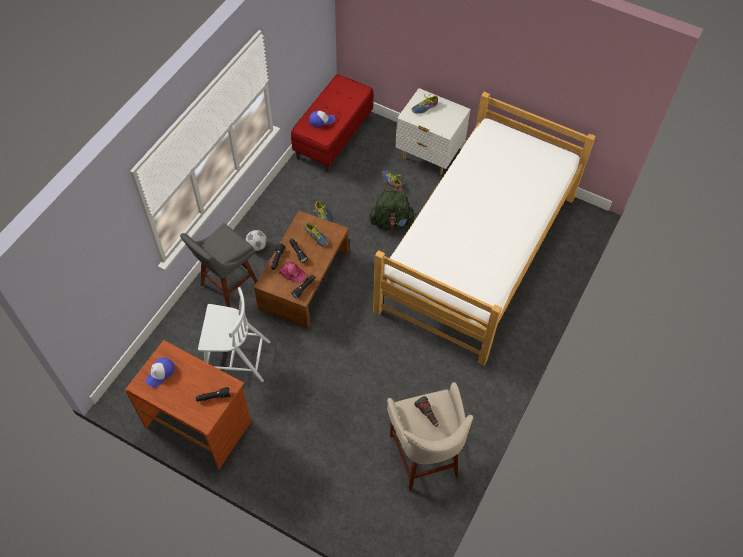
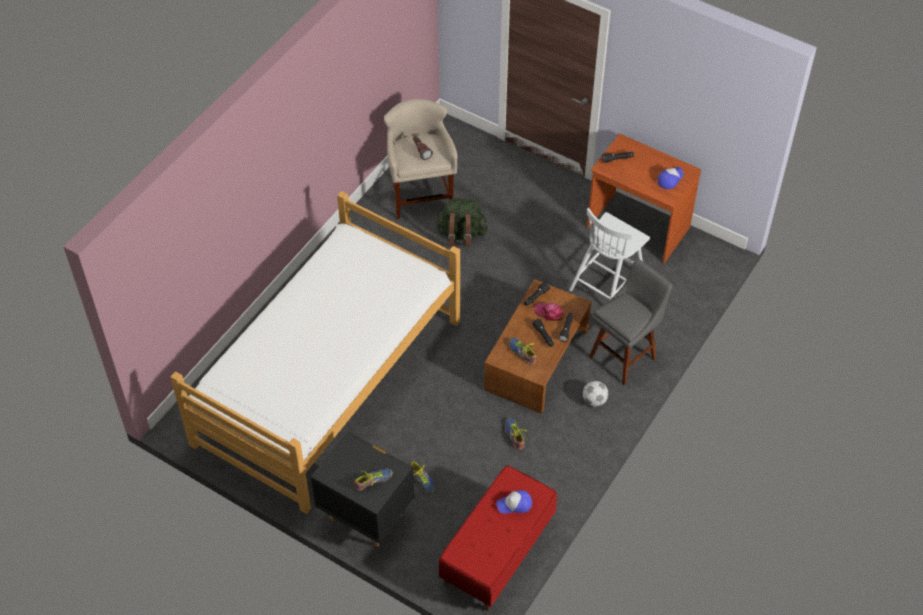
camera: 175 degrees left, 5 degrees down
white chair [198,287,270,382] -> white chair turned 60 degrees counterclockwise [569,208,650,301]
green backpack [369,188,416,230] -> green backpack moved to [435,198,487,247]
white nightstand [395,88,471,175] -> black nightstand [311,431,415,547]

